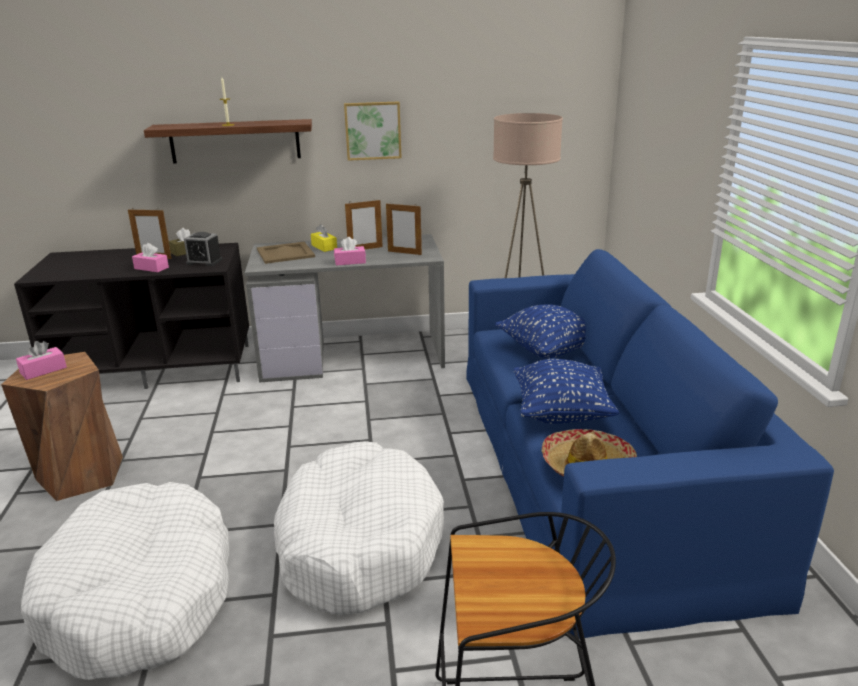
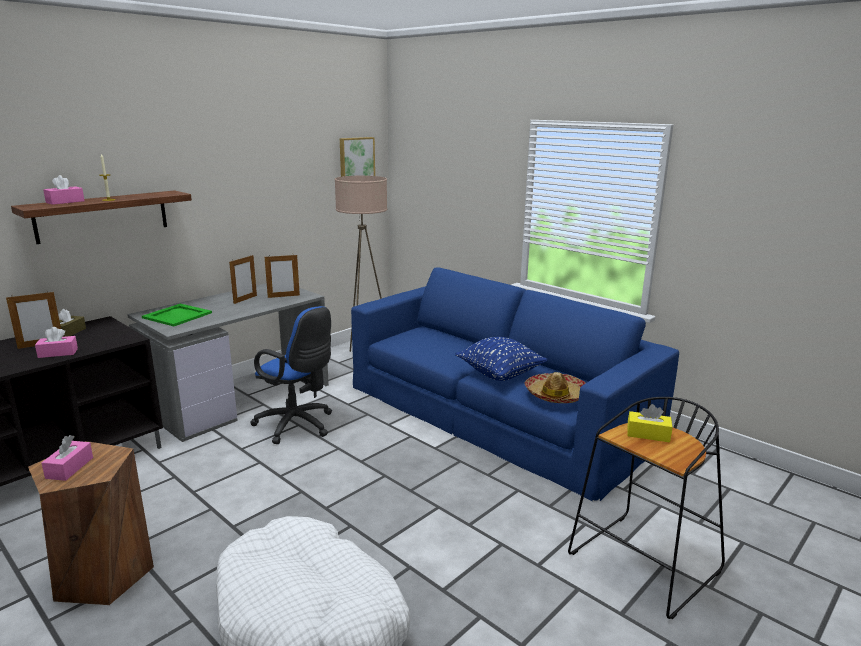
camera: 40 degrees left, 5 degrees down
alarm clock [184,232,222,266] -> none
beige tray [257,242,315,264] -> green tray [142,303,212,326]
white dog bed [274,442,444,615] -> none
yellow tissue box [311,224,337,252] -> yellow tissue box moved to [628,404,673,442]
pink tissue box [334,237,366,266] -> pink tissue box moved to [43,175,85,205]
picture [344,101,402,161] -> picture moved to [340,137,375,177]
blue pillow [495,305,586,358] -> none
none -> blue office chair [250,306,332,444]

